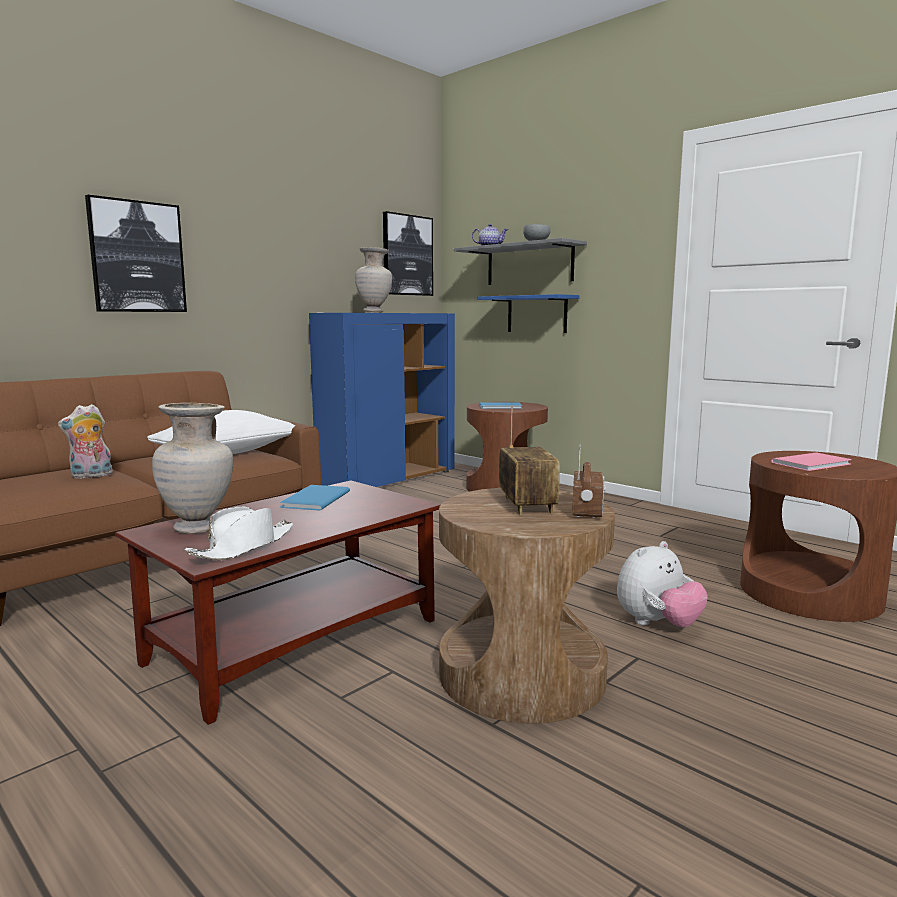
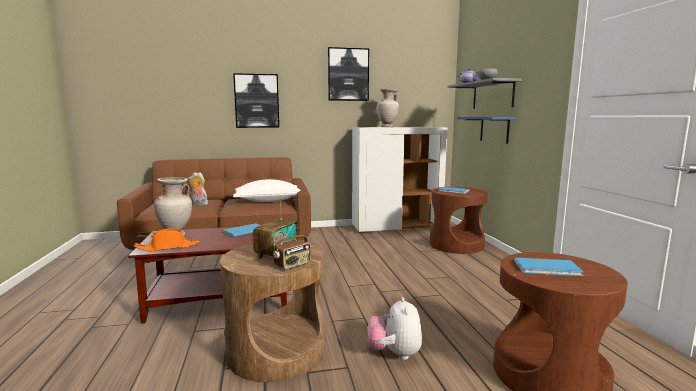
camera: 35 degrees right, 0 degrees up
white hat [185,506,293,560] -> orange hat [134,228,201,252]
blue cabinet [309,313,455,487] -> white cabinet [352,127,447,233]
picture [383,211,433,296] -> picture moved to [328,47,369,101]
plush toy [617,541,708,627] -> plush toy turned 90 degrees clockwise [367,297,422,360]
pink book [771,452,852,471] -> blue book [514,258,584,276]

